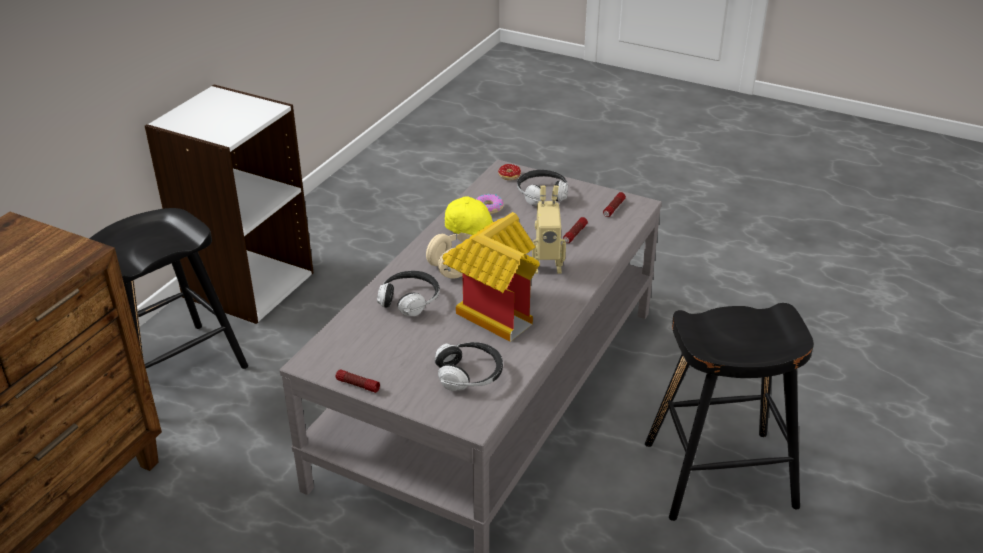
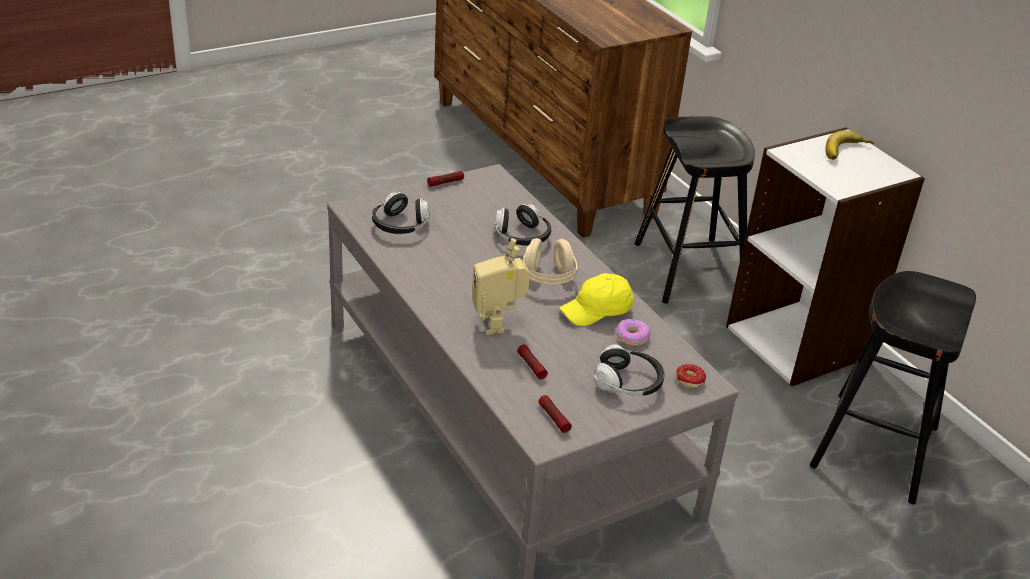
camera: 120 degrees right, 0 degrees up
toy house [443,212,540,342] -> none
toy robot [532,185,566,274] -> toy robot turned 45 degrees counterclockwise [472,238,530,335]
black stool [645,303,814,521] -> black stool moved to [810,271,976,504]
none -> banana [825,130,874,160]

